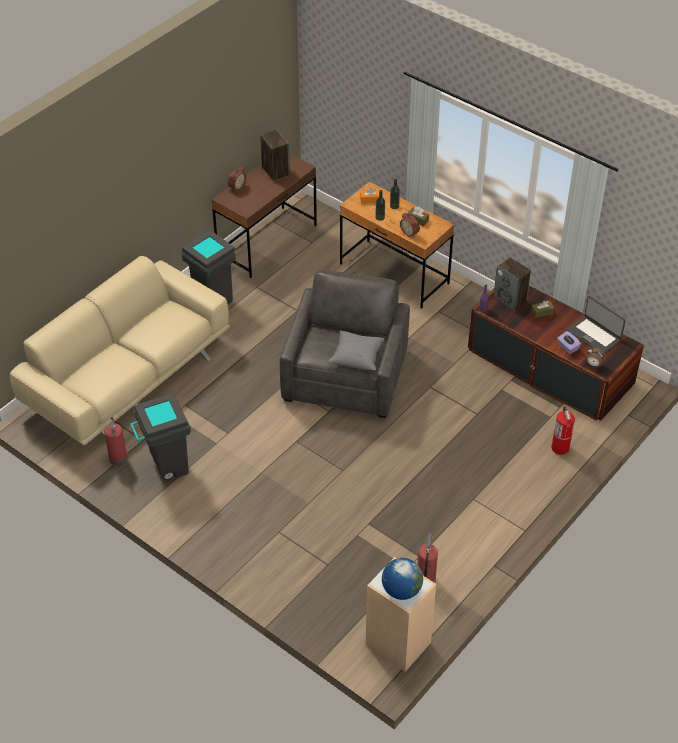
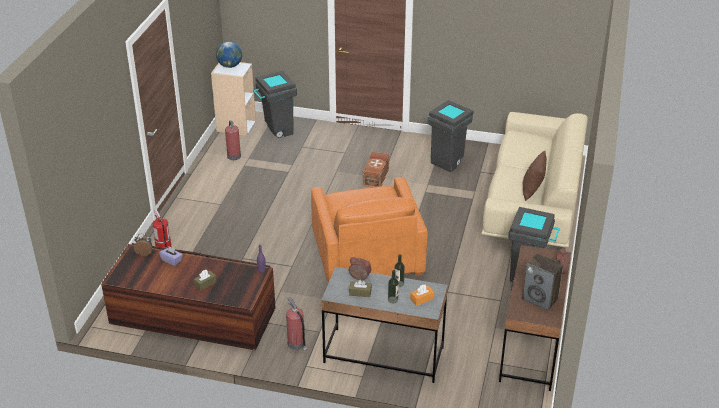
camera: 155 degrees right, 10 degrees down
fire extinguisher [104,417,128,466] -> fire extinguisher moved to [286,297,307,352]
grey armchair [280,270,410,419] -> orange armchair [311,177,427,283]
grey pillow [328,330,385,370] -> none
brown desk [340,182,454,309] -> grey desk [321,267,448,383]
speaker [493,258,531,312] -> none
laptop [567,296,626,353] -> none
none -> grey trash can [253,71,297,138]
none -> brown storage box [363,152,389,187]
none -> brown pillow [523,151,547,201]

